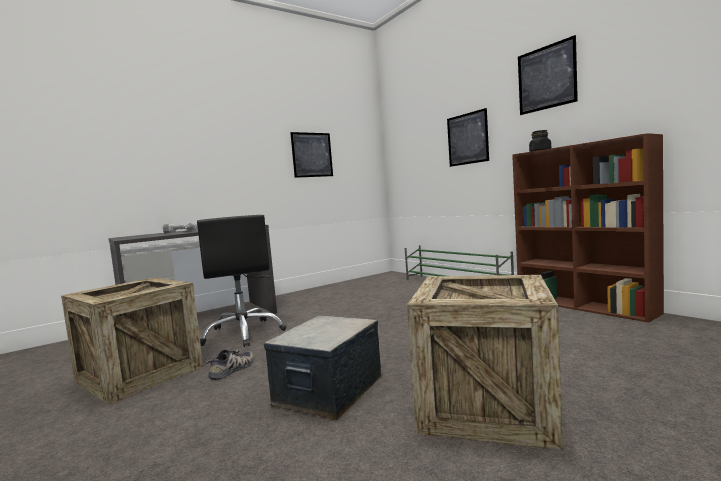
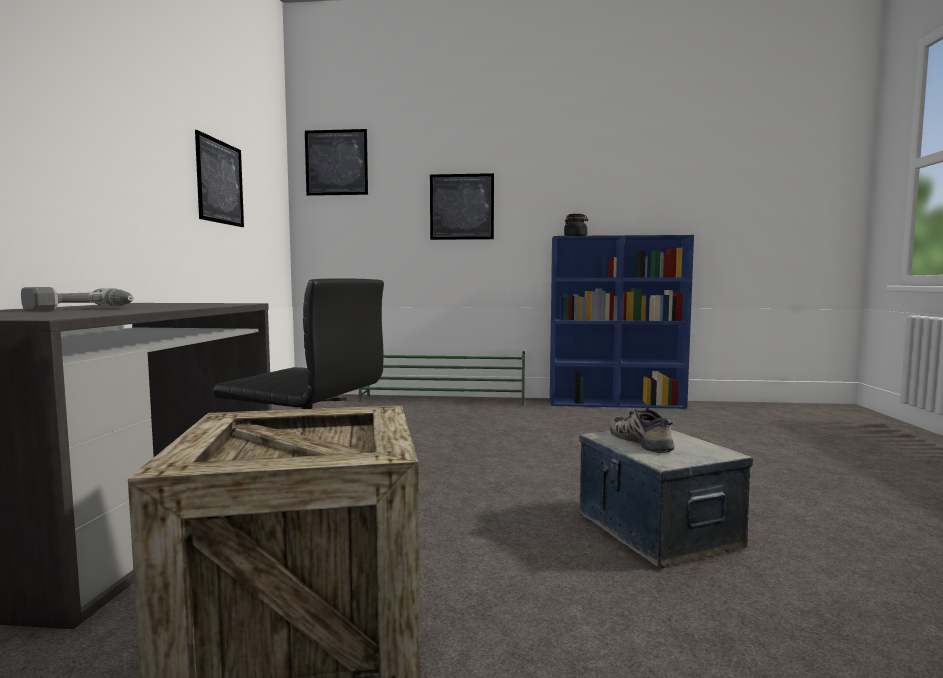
camera: 50 degrees left, 0 degrees up
shoe [206,349,254,380] -> shoe moved to [610,408,674,453]
crate [407,275,563,450] -> none
brown bookcase [512,133,664,323] -> blue bookcase [550,235,694,409]
picture [518,35,578,115] -> picture moved to [305,129,368,196]

